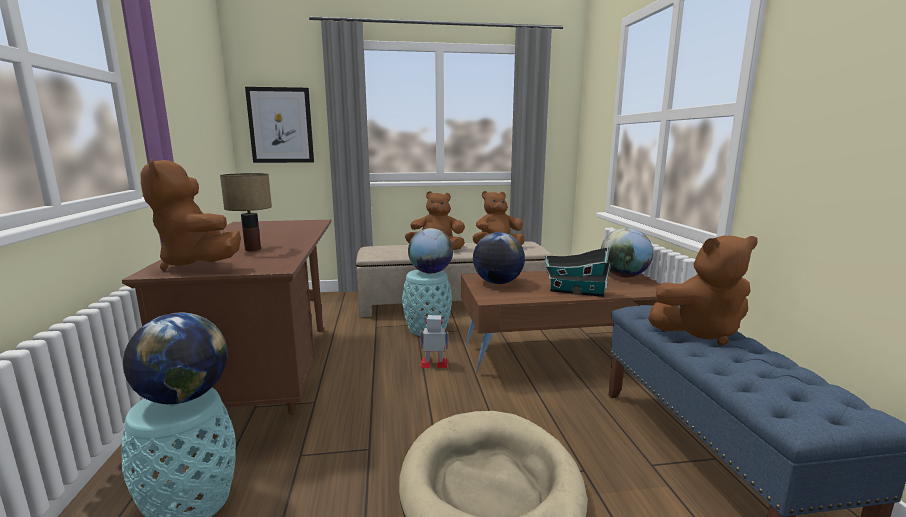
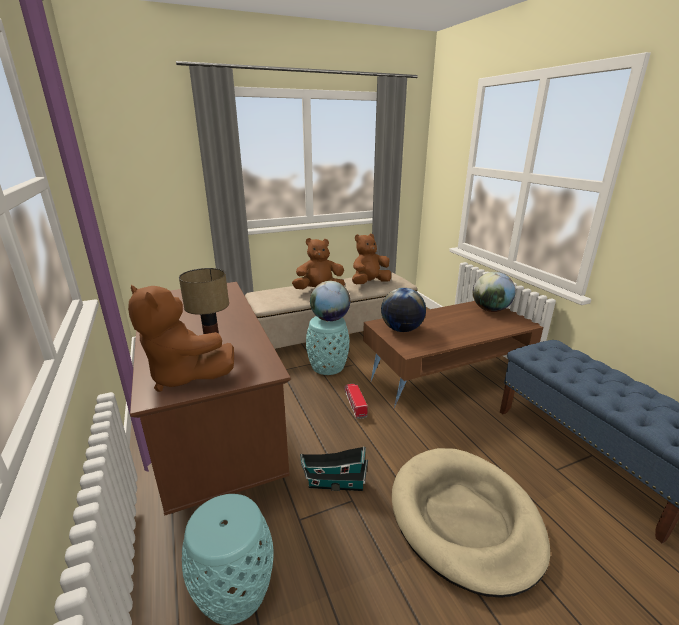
camera: 15 degrees left, 10 degrees up
globe [123,312,228,404] -> none
picture [245,87,314,163] -> none
toy robot [420,315,449,368] -> toy truck [344,384,368,419]
toy house [545,248,611,297] -> toy house moved to [300,447,368,491]
brown plush toy [648,235,758,346] -> none

